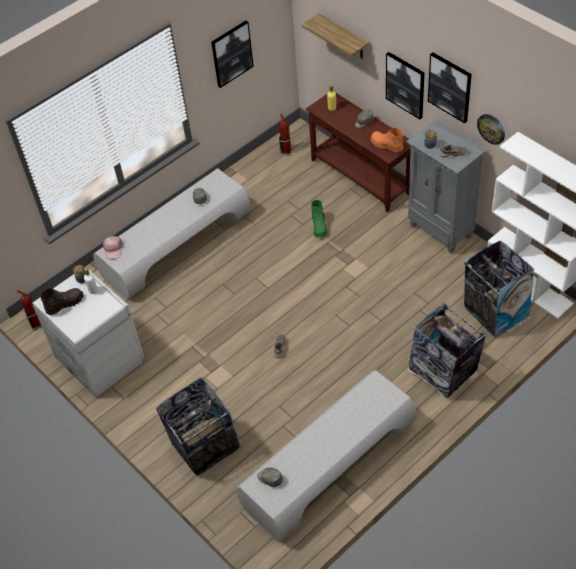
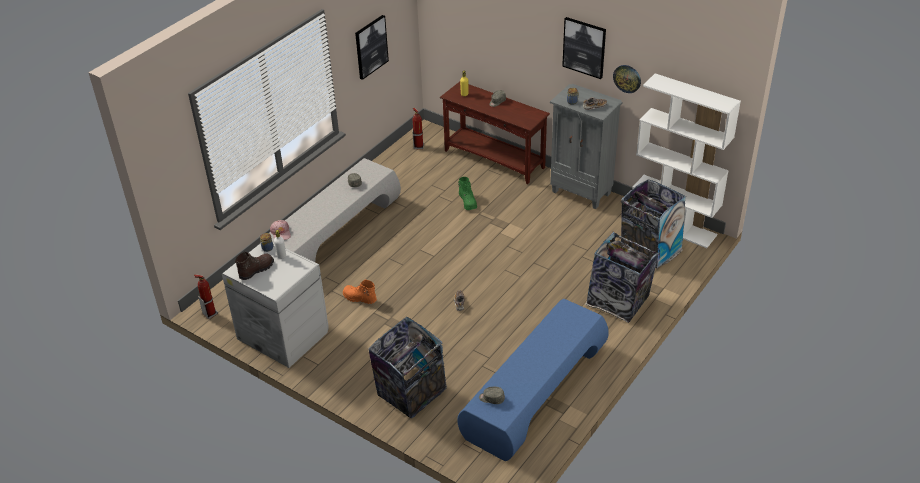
camera: 15 degrees left, 10 degrees down
grey bench [236,370,416,541] -> blue bench [457,299,609,461]
shelf [301,13,369,58] -> none
orange boot [371,127,403,152] -> orange boot moved to [343,280,377,304]
picture [386,52,424,119] -> none

